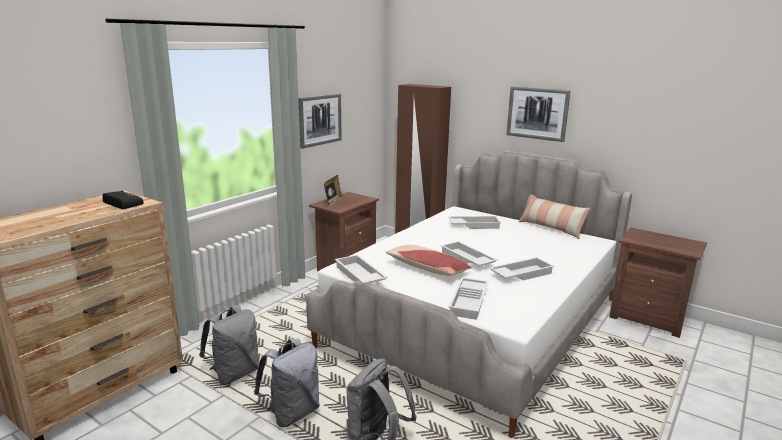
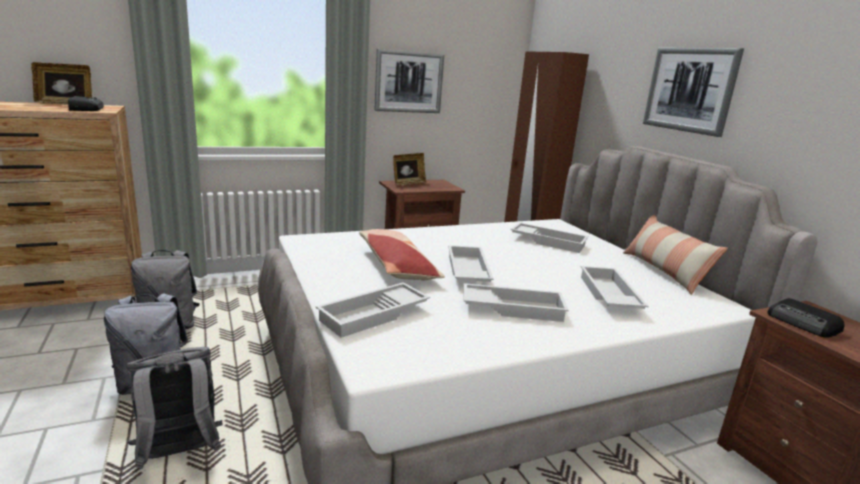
camera: 30 degrees right, 0 degrees up
white tray [335,255,388,285] -> white tray moved to [581,266,649,309]
none -> picture frame [31,62,92,105]
none -> radio [768,298,845,338]

